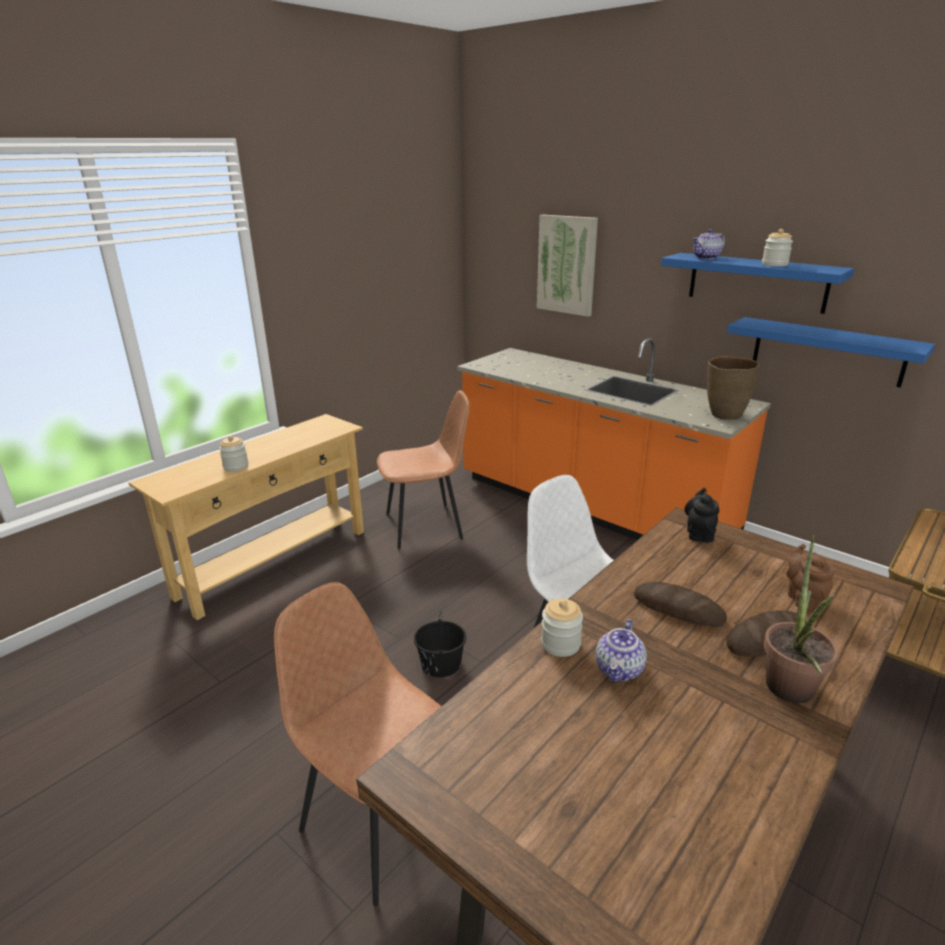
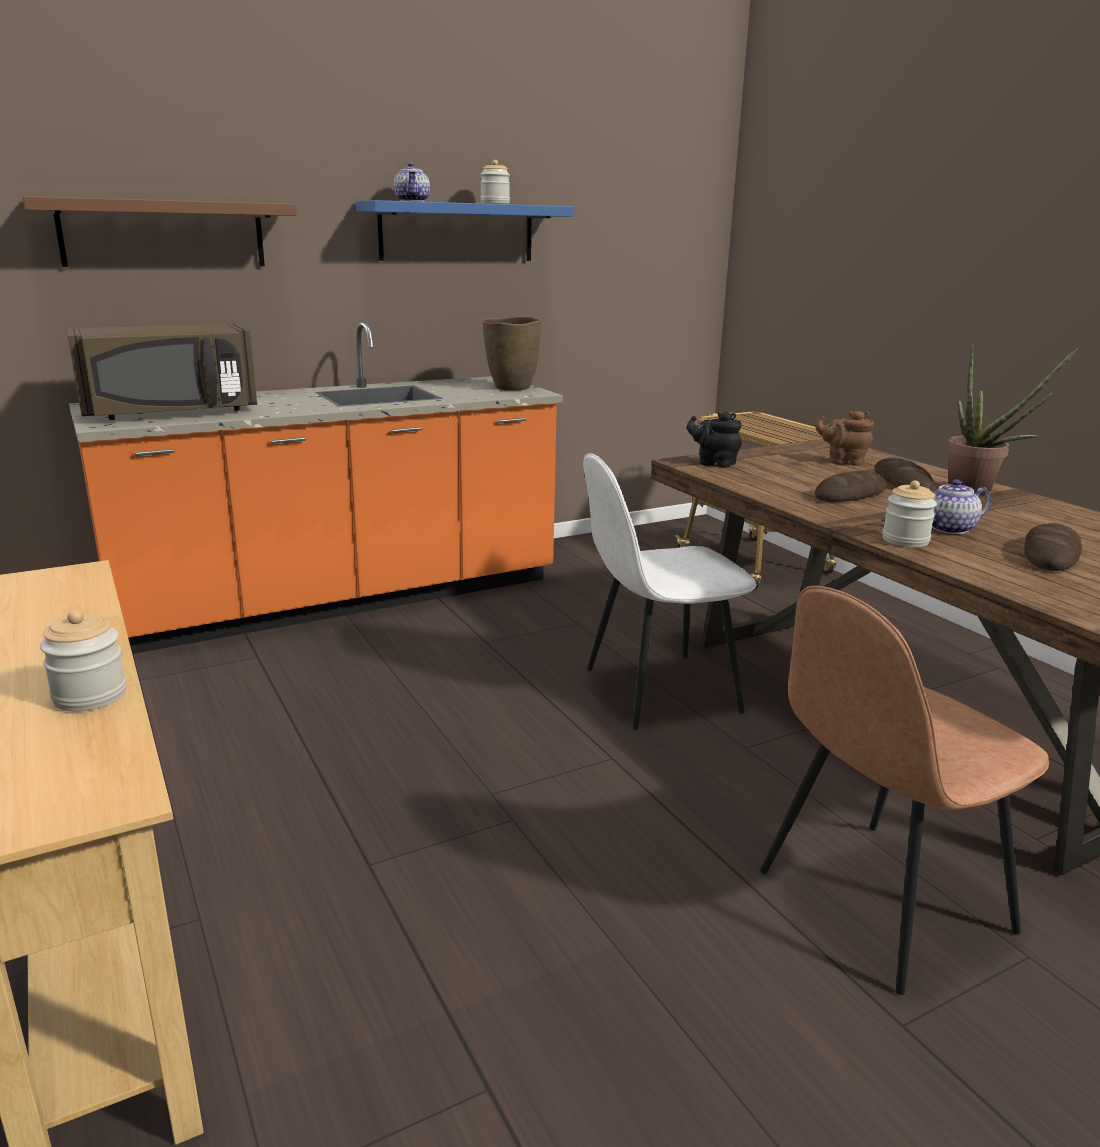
camera: 70 degrees left, 5 degrees down
brown chair [377,390,470,549] -> none
black bucket [414,611,466,677] -> none
picture [537,215,598,317] -> brown shelf [23,196,297,267]
teapot [596,619,647,682] -> teapot turned 120 degrees clockwise [932,479,992,534]
blue shelf [727,317,935,388] -> none
none -> brown microwave [67,324,257,420]
none -> bread [1024,523,1082,571]

